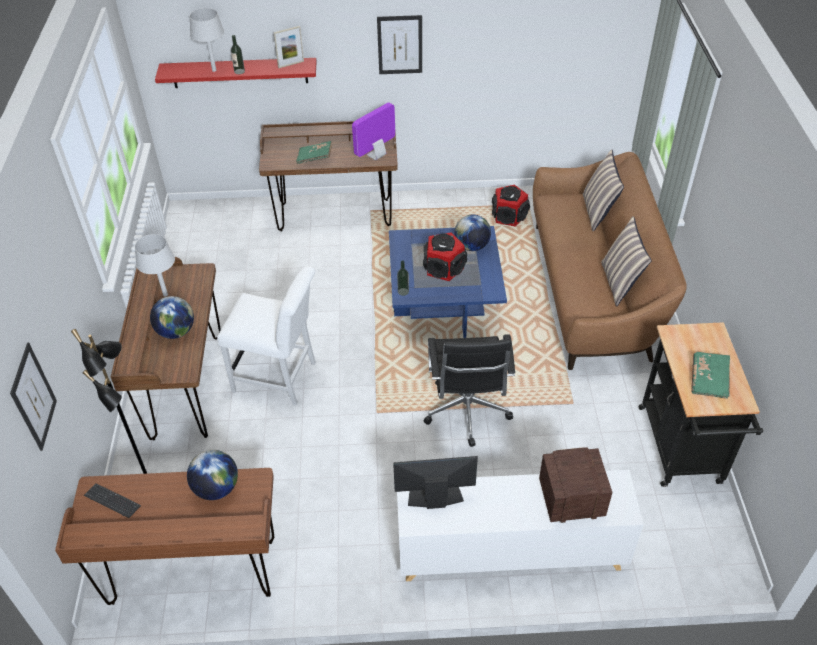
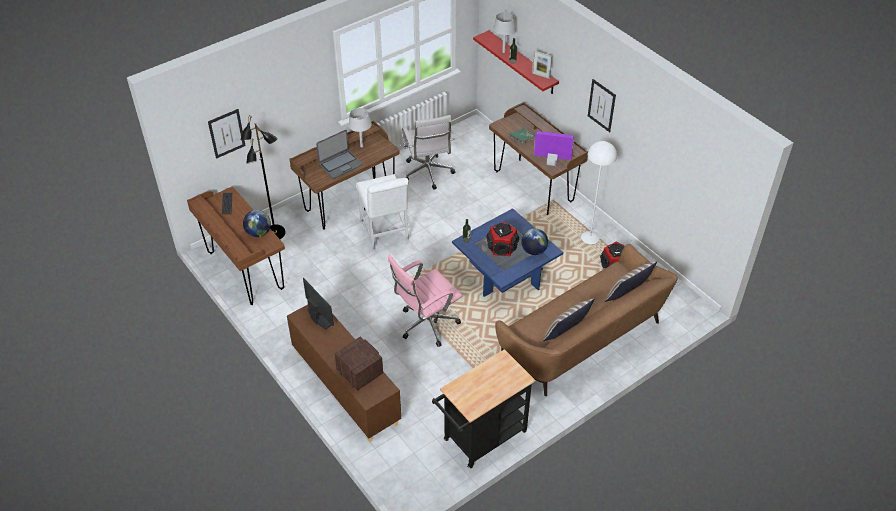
camera: 55 degrees right, 0 degrees up
globe [150,296,194,339] -> laptop [316,130,363,179]
white cabinet [397,470,644,581] -> brown cabinet [287,305,402,442]
black office chair [424,334,515,447] -> pink office chair [388,255,463,347]
green book [691,352,730,399] -> none
none -> white office chair [402,115,455,190]
none -> white floor lamp [581,141,617,244]

